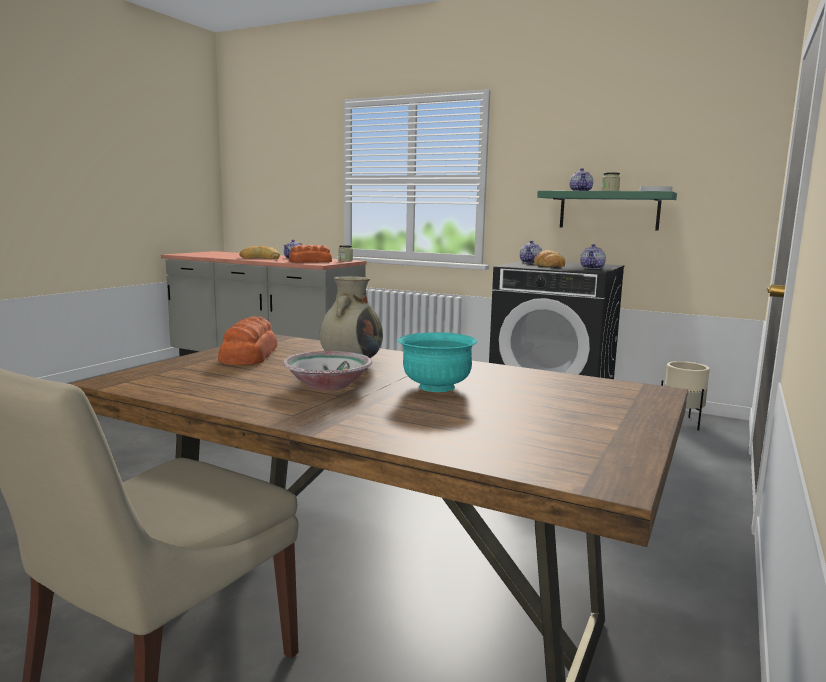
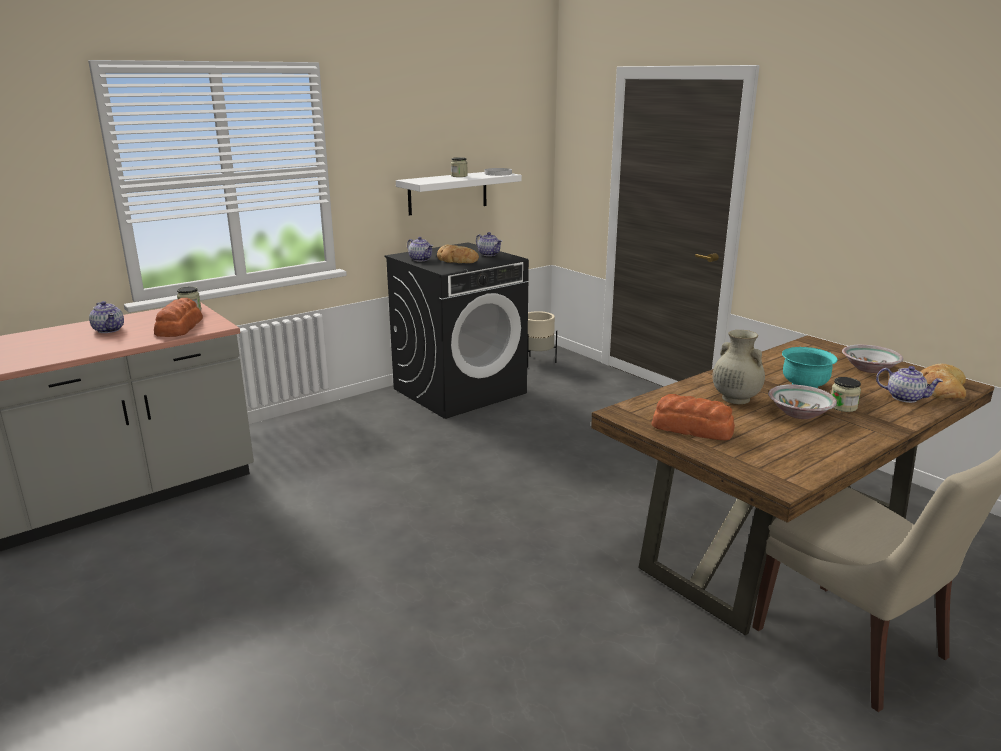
camera: 65 degrees left, 10 degrees up
bread [239,246,280,259] -> bread moved to [920,363,966,399]
green shelf [537,191,677,231] -> white shelf [396,172,522,216]
teapot [570,168,593,191] -> teapot moved to [876,366,943,403]
none -> jar [831,377,861,412]
none -> bowl [842,345,903,373]

